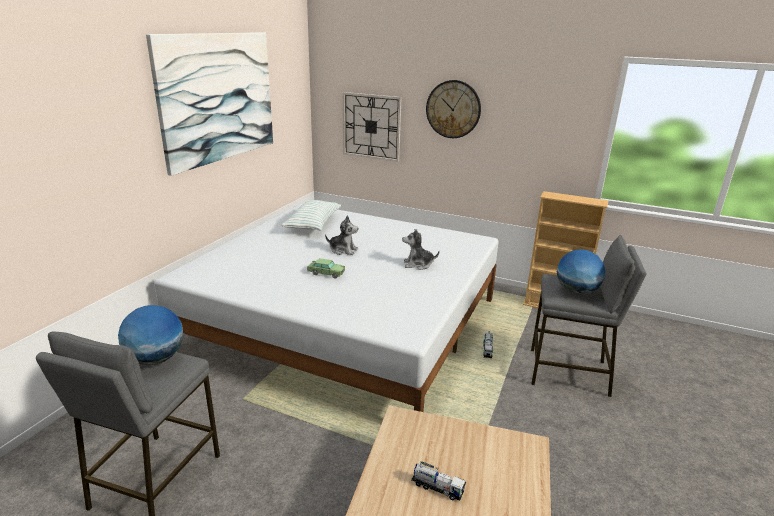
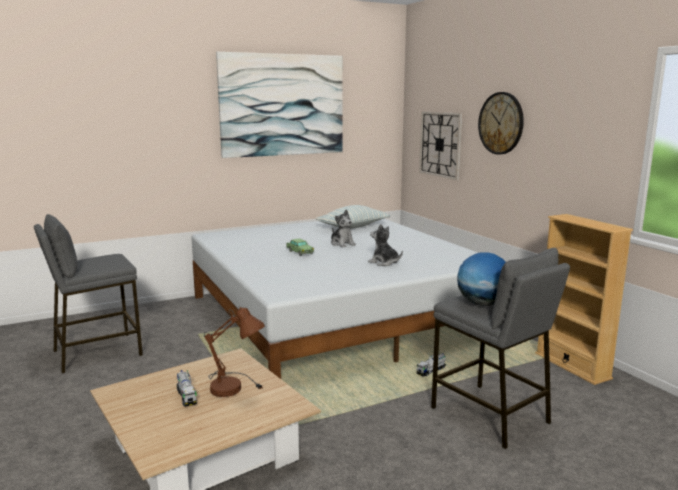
camera: 40 degrees right, 10 degrees down
globe [118,305,183,365] -> none
none -> brown table lamp [204,306,265,397]

